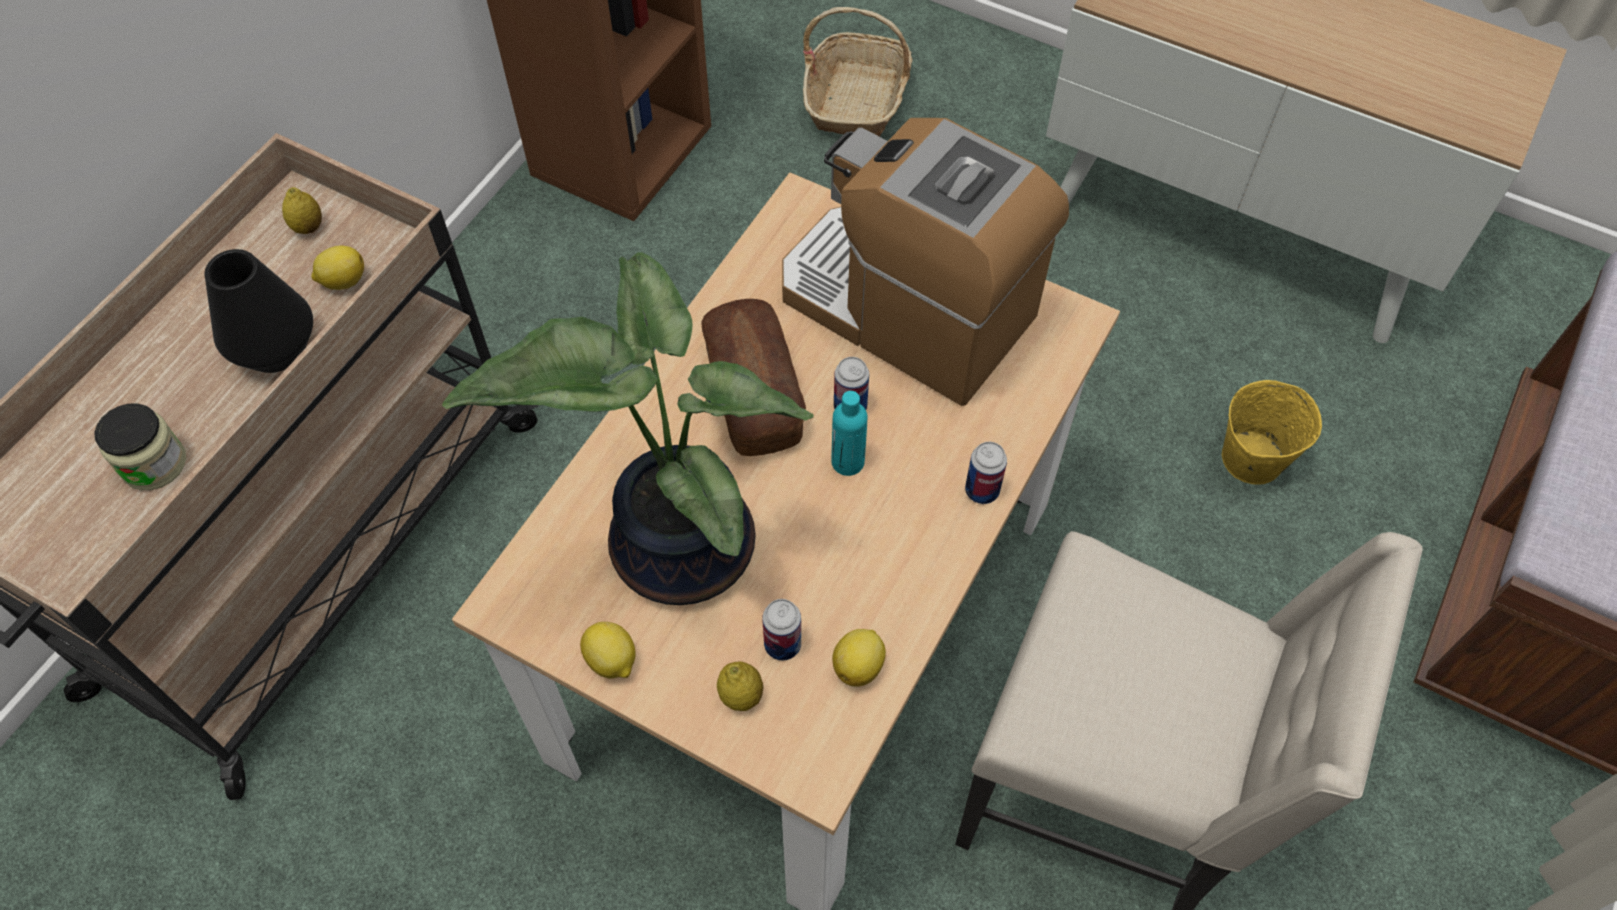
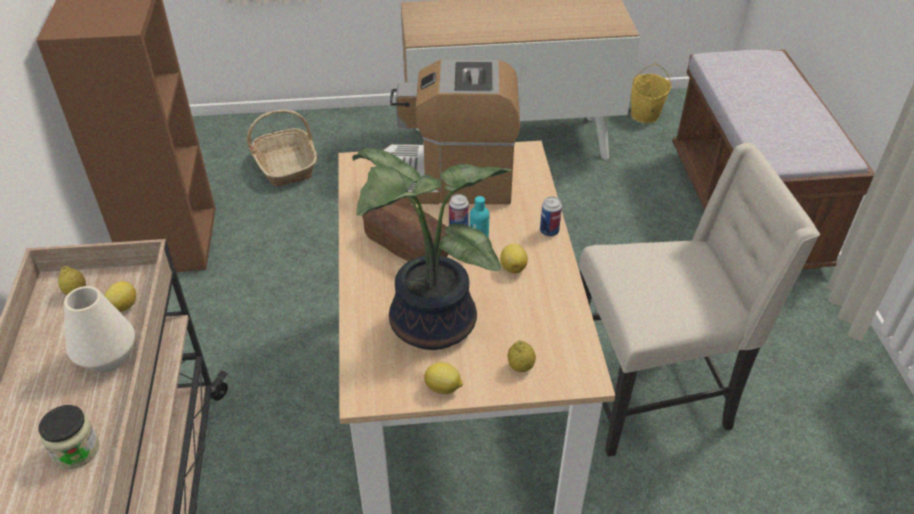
camera: 35 degrees left, 15 degrees down
black vase [205,249,313,373] -> white vase [64,286,135,373]
can [762,599,801,661] -> none
lemon [832,629,886,687] -> lemon moved to [500,244,528,273]
yellow bucket [1222,380,1322,485] -> yellow bucket moved to [631,63,671,123]

